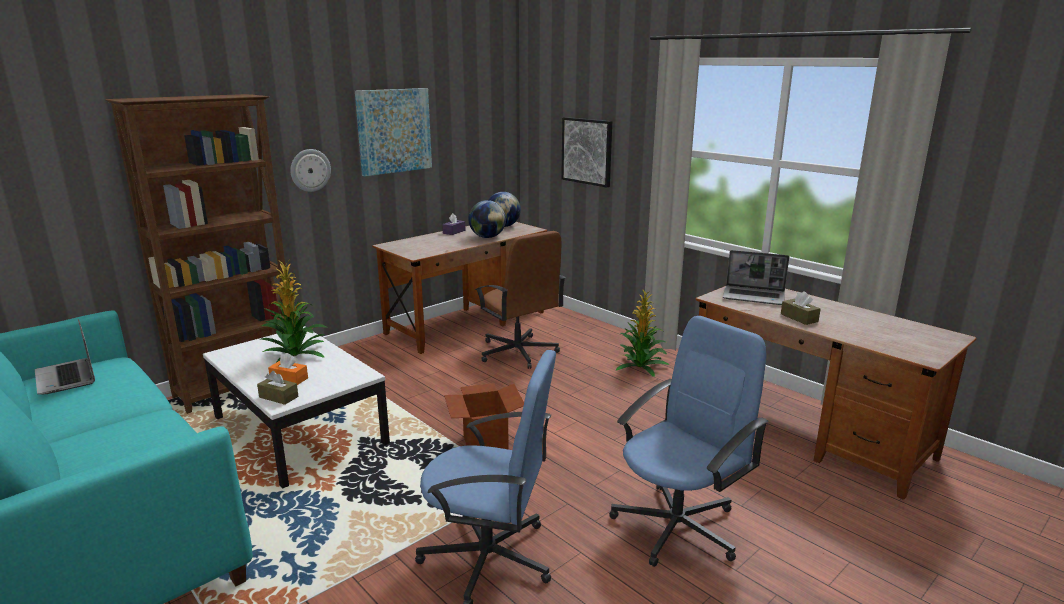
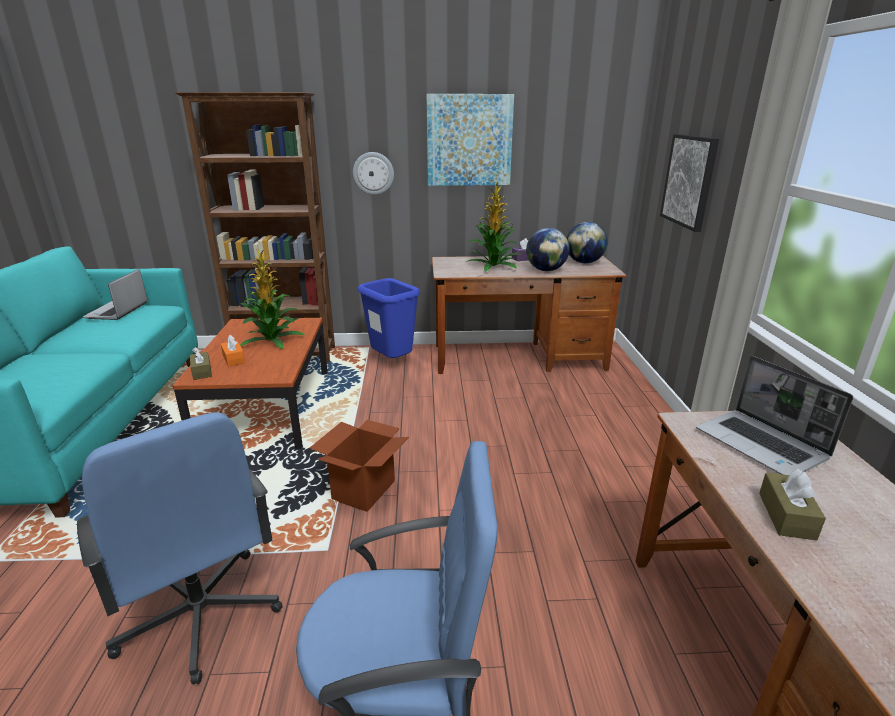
camera: 40 degrees right, 5 degrees up
white coffee table [203,326,390,488] -> brown coffee table [172,318,328,449]
brown office chair [475,231,566,369] -> none
potted plant [616,290,669,377] -> potted plant moved to [466,182,522,272]
none -> blue trash can [358,278,420,358]

